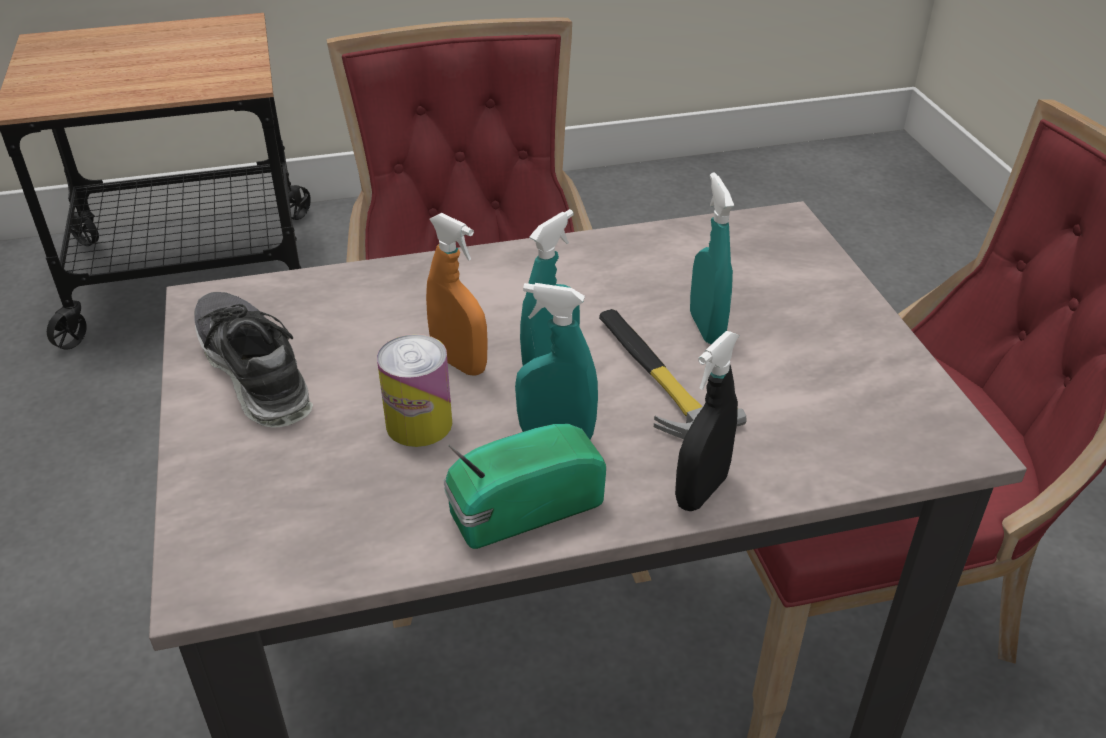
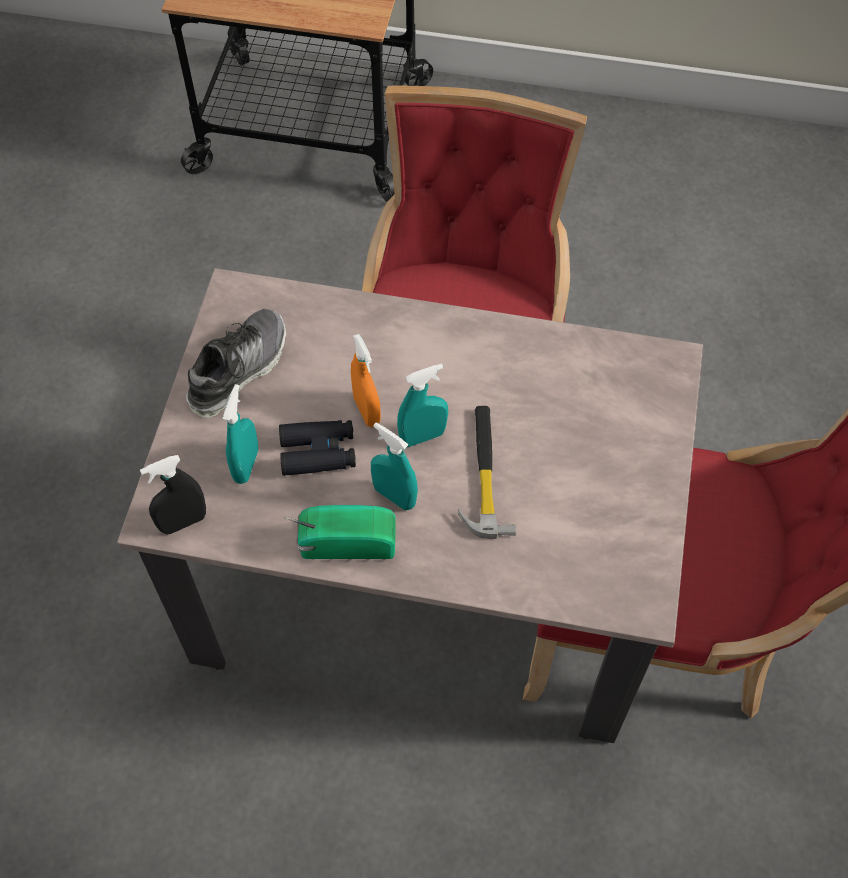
camera: 25 degrees right, 20 degrees up
shoe [194,292,313,428] -> shoe turned 45 degrees clockwise [186,309,286,418]
can [377,334,452,447] -> black binoculars [279,420,356,476]
black spray bottle [675,331,739,511] -> black spray bottle moved to [140,455,206,534]
turquoise spray bottle [690,172,734,344] -> turquoise spray bottle moved to [223,384,258,484]

